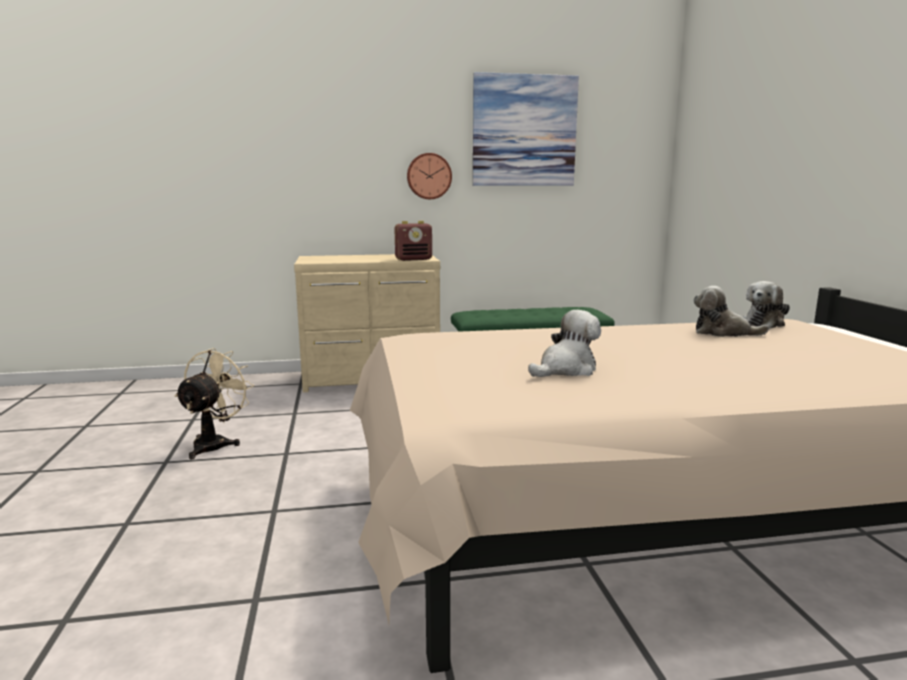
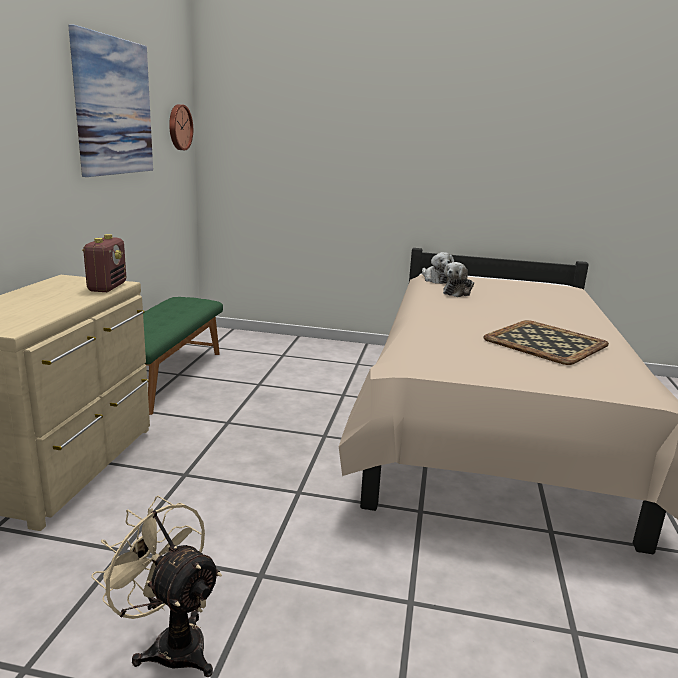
camera: 70 degrees left, 5 degrees up
wall clock [407,153,452,199] -> wall clock moved to [169,104,193,150]
plush toy [528,310,601,377] -> tray [483,320,609,365]

